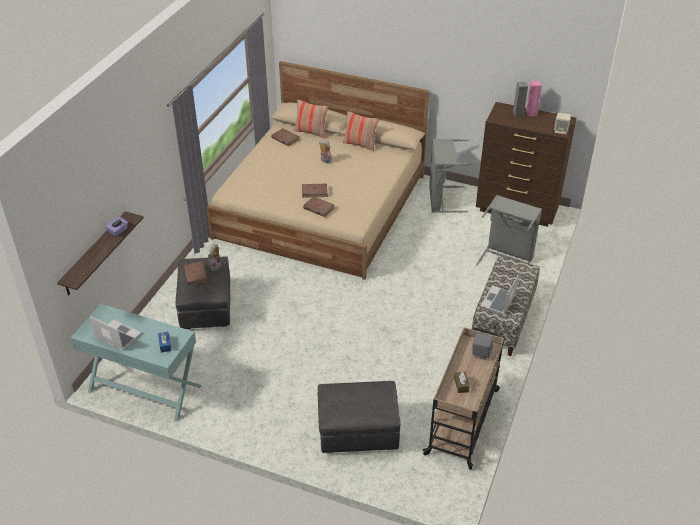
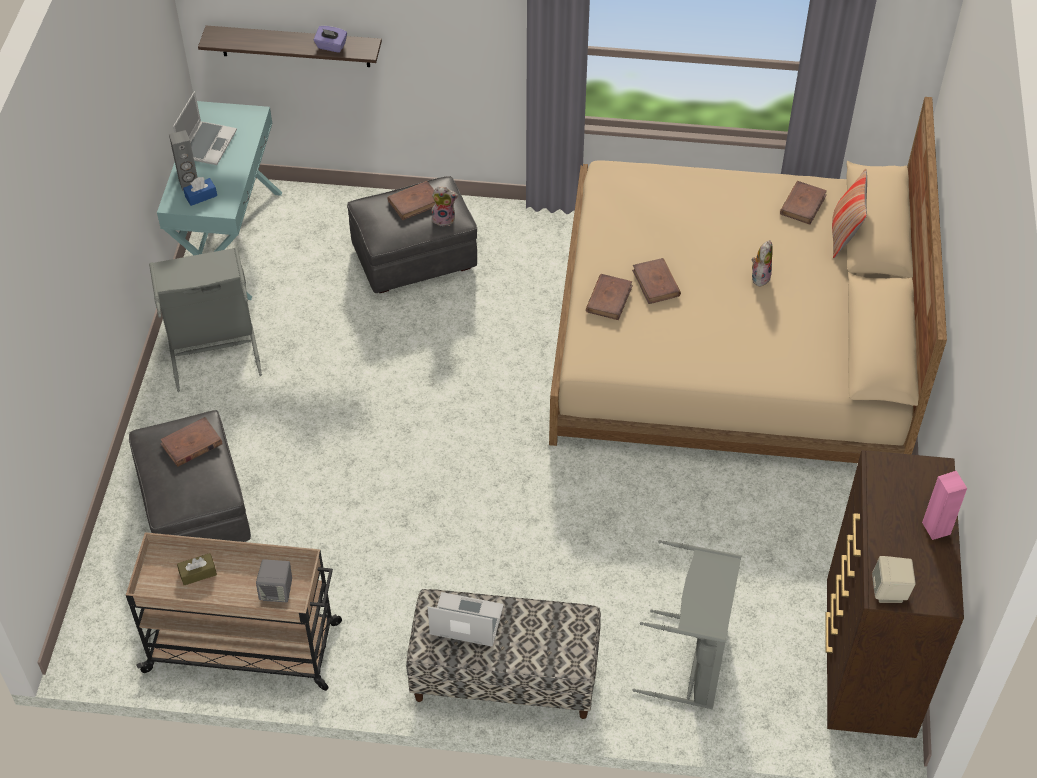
camera: 75 degrees right, 10 degrees up
pillow [343,111,379,151] -> none
grey laundry basket [429,139,473,213] -> grey laundry basket moved to [149,247,262,392]
grey speaker [513,82,528,117] -> grey speaker moved to [169,130,198,191]
none -> brown book [160,417,223,467]

